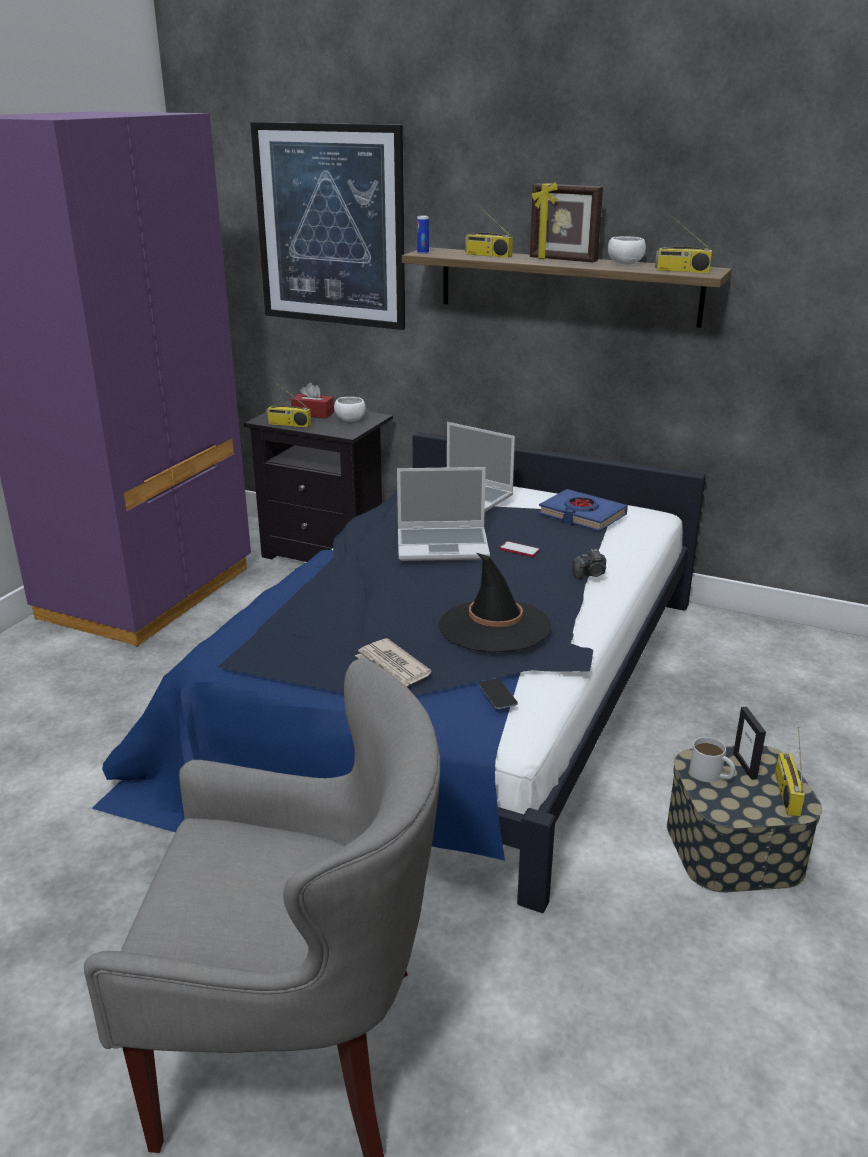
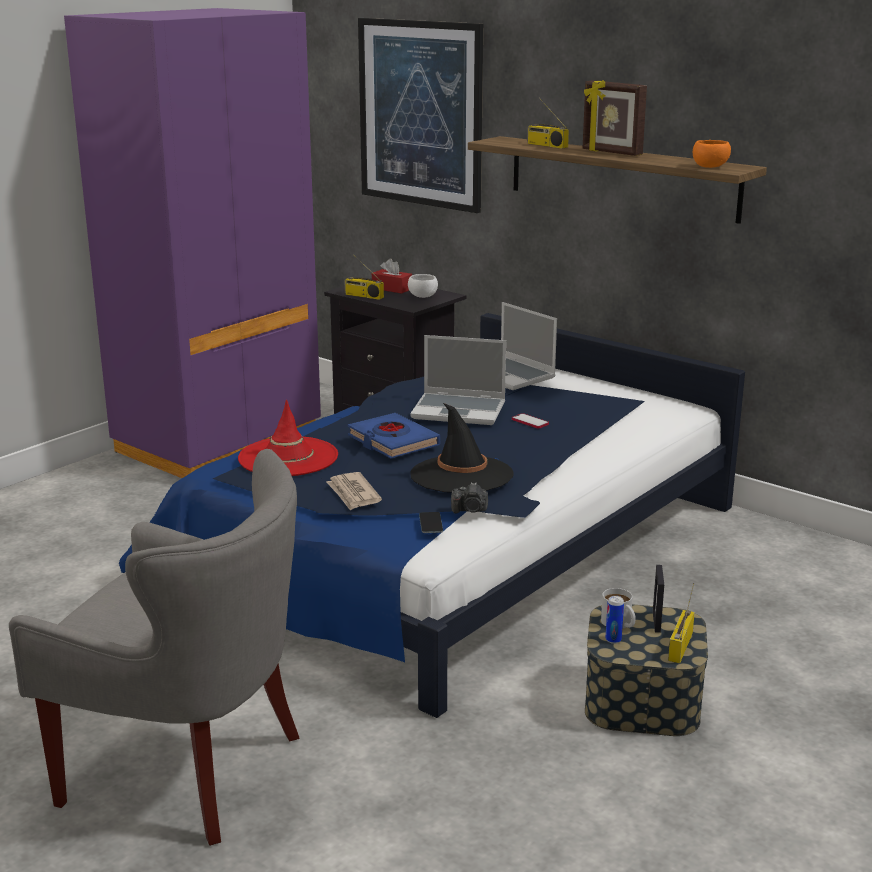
camera: 15 degrees right, 5 degrees down
can [417,216,429,254] -> can moved to [605,596,624,644]
blue book [539,489,628,531] -> blue book moved to [348,413,440,458]
camera [572,549,606,579] -> camera moved to [451,482,488,513]
white bowl [608,236,646,265] -> none
radio [655,216,712,273] -> orange bowl [693,140,731,168]
none -> red hat [238,400,338,476]

